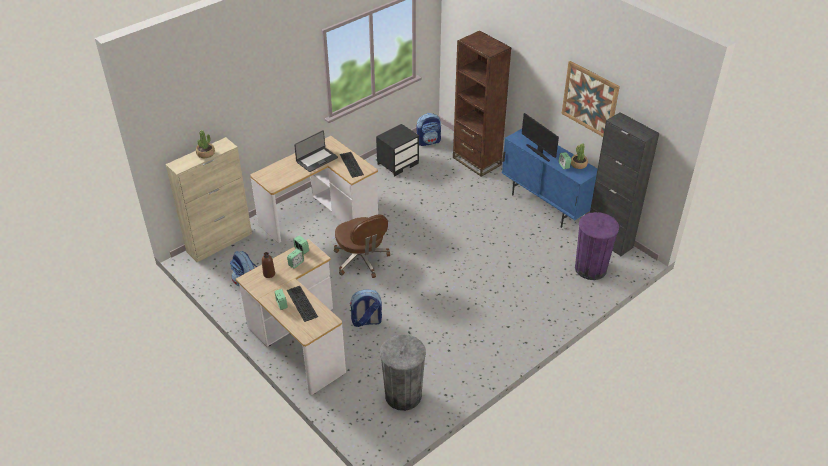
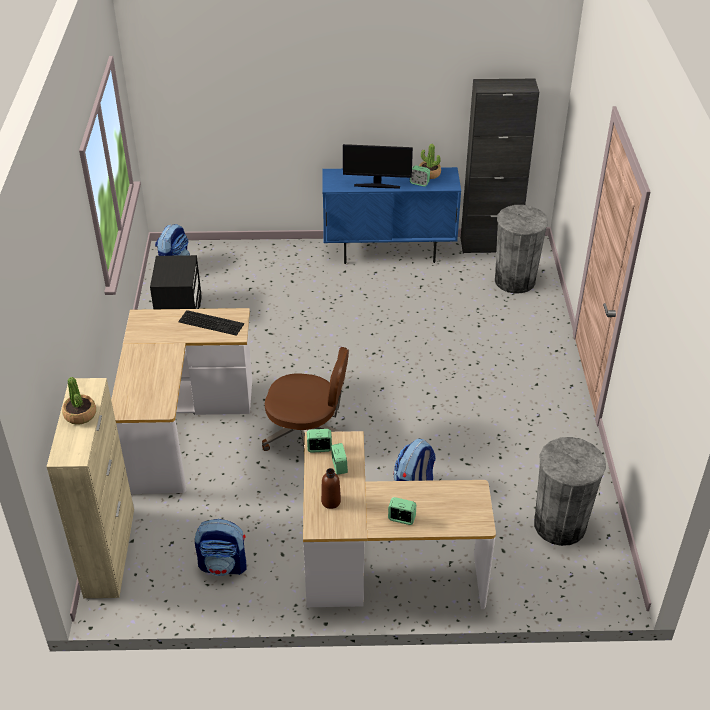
camera: 50 degrees left, 0 degrees up
keyboard [287,286,318,322] -> none
laptop [294,130,338,172] -> none
brown bookcase [453,31,512,177] -> none
picture [562,61,620,137] -> none
purple trash can [575,212,619,280] -> grey trash can [495,205,548,293]

